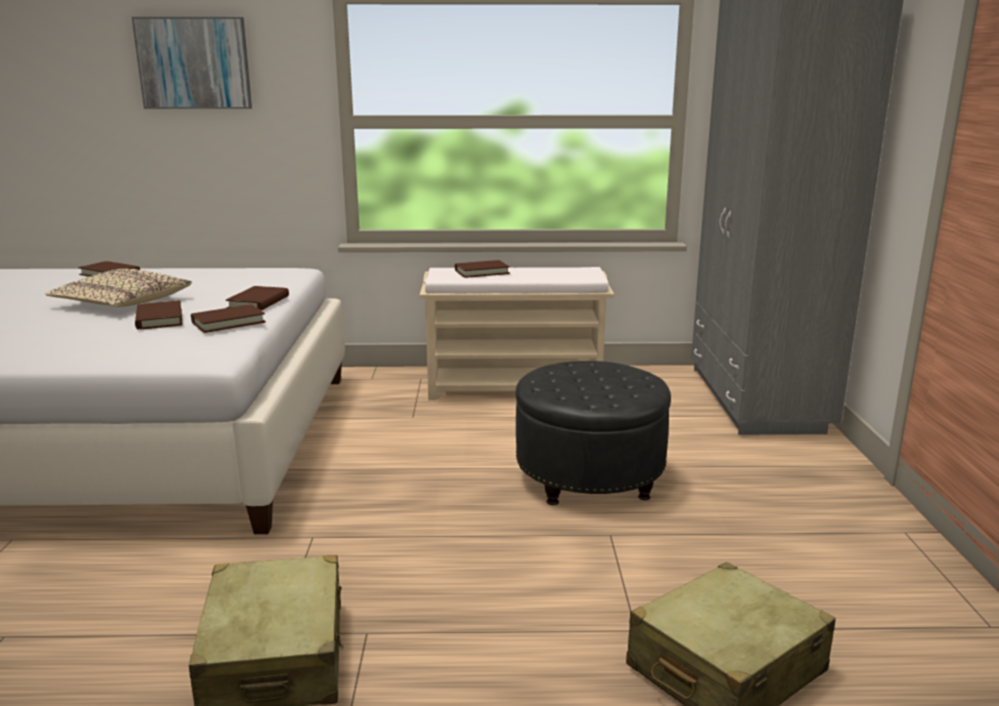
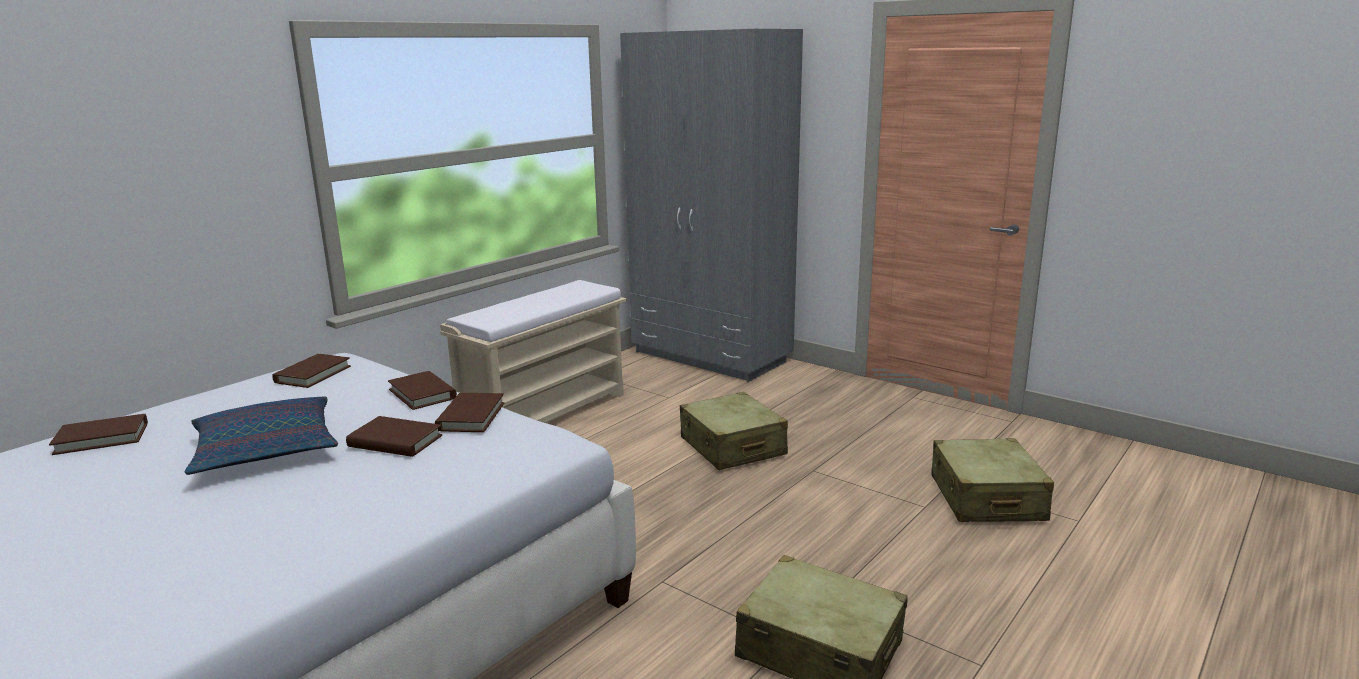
camera: 50 degrees left, 0 degrees up
beige pillow [45,269,192,307] -> blue pillow [185,397,338,475]
picture [132,17,252,109] -> none
brown book [455,260,510,278] -> brown book moved to [272,354,351,388]
black ottoman [516,361,671,505] -> beige suitcase [680,392,788,470]

